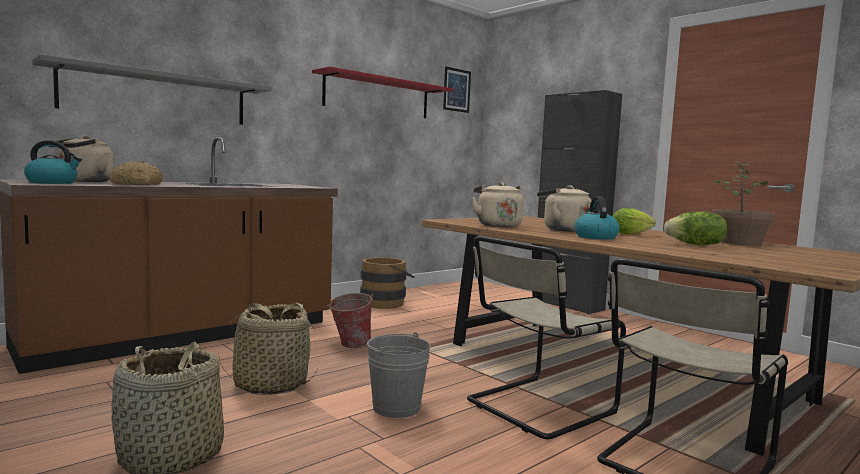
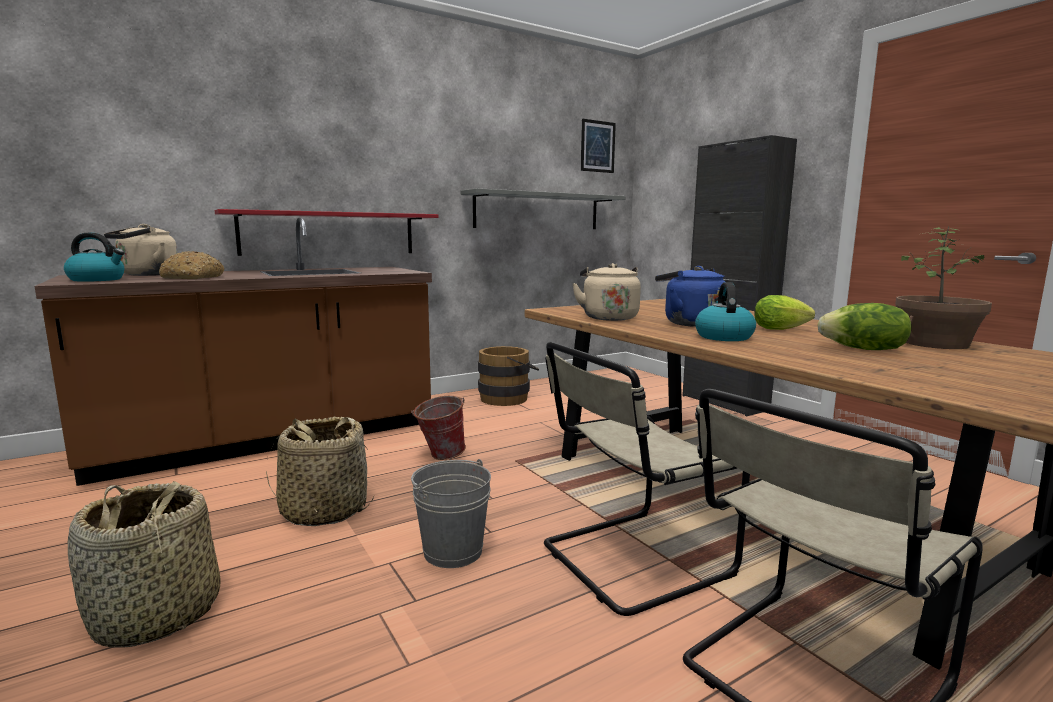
camera: 10 degrees right, 5 degrees up
grey shelf [32,54,272,125] -> grey shelf moved to [460,188,626,229]
red shelf [312,66,454,118] -> red shelf moved to [215,209,438,256]
beige kettle [537,185,592,232] -> blue kettle [655,266,725,327]

